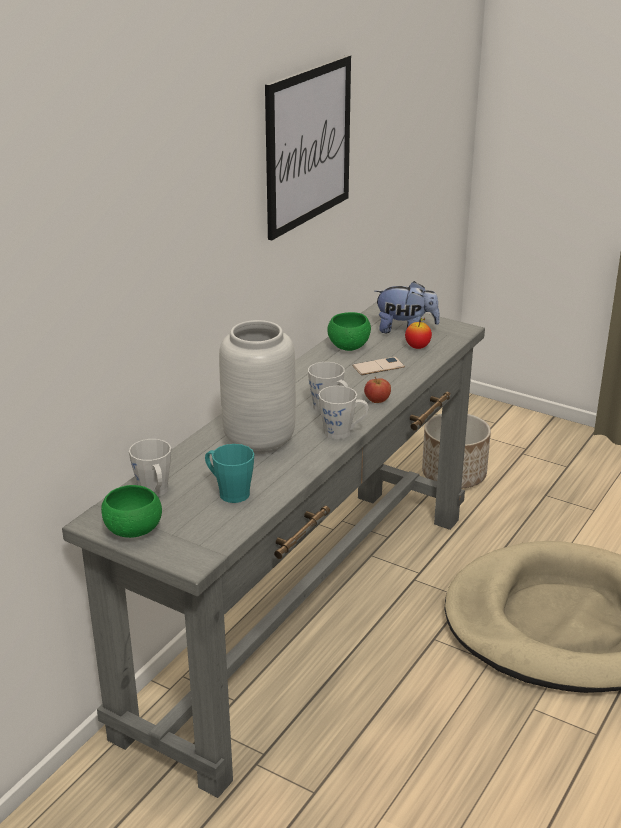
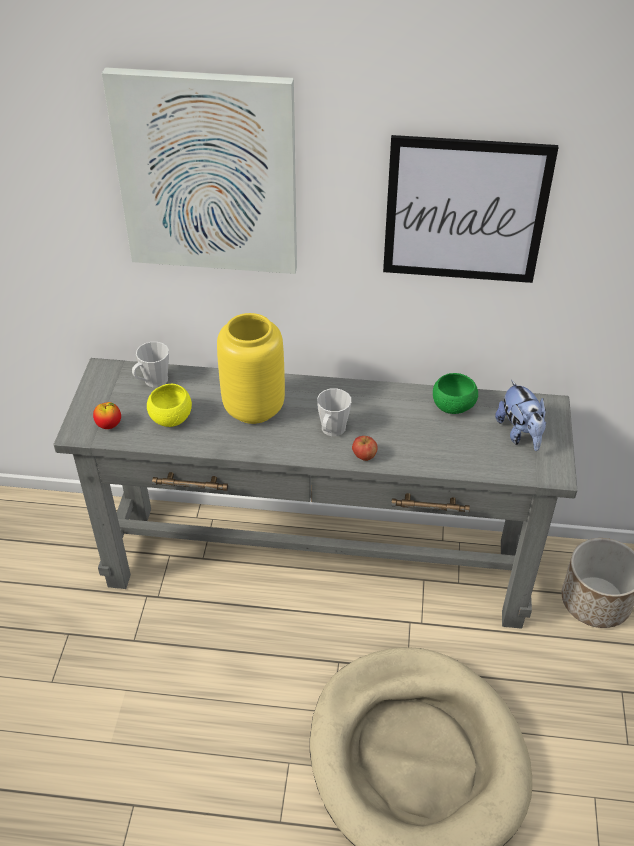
camera: 65 degrees right, 15 degrees up
green bowl [101,485,162,538] -> none
turquoise mug [205,444,254,503] -> yellow bowl [147,384,192,427]
grey vase [219,320,296,454] -> yellow vase [217,313,285,424]
grey mug [319,385,369,439] -> none
phone [352,357,405,375] -> none
apple [405,317,432,349] -> apple moved to [93,402,121,429]
none -> picture [102,67,297,274]

